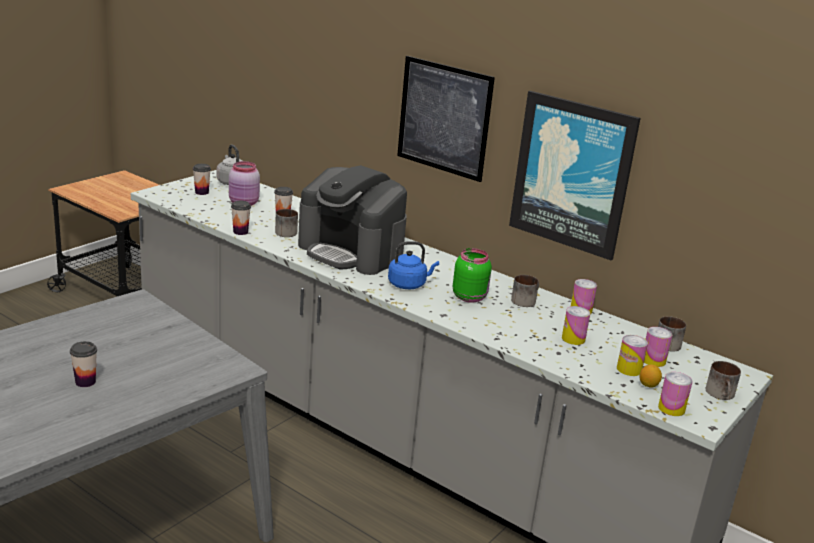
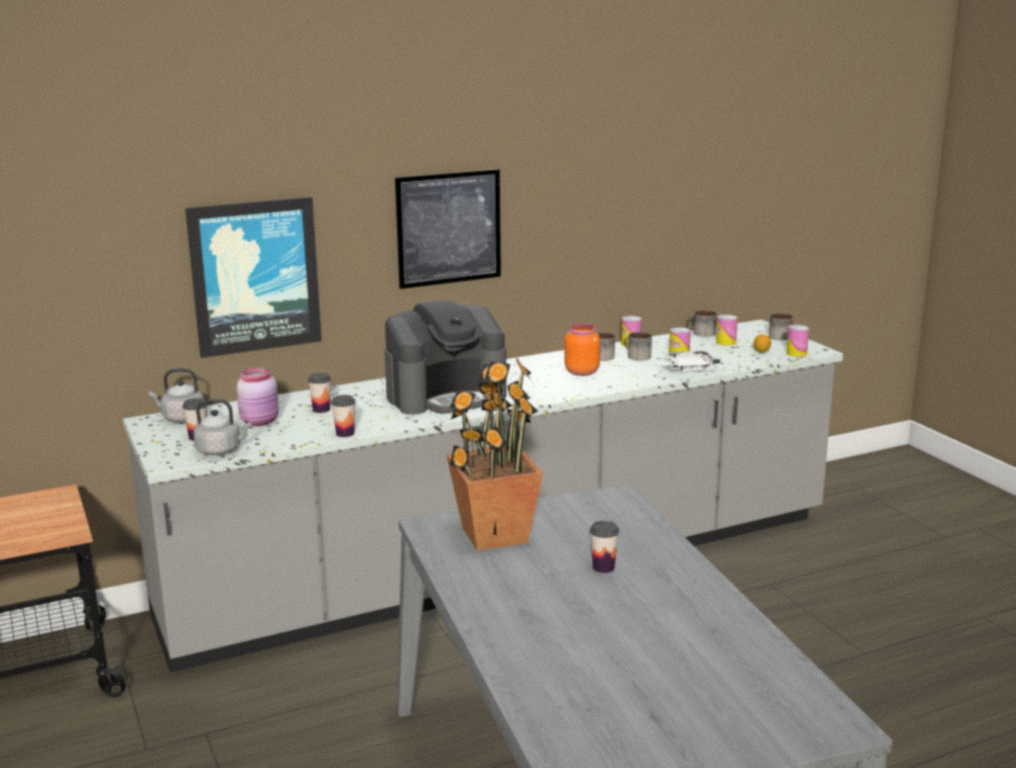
camera: 60 degrees left, 5 degrees down
mug [275,209,298,237] -> mug moved to [624,332,652,361]
blue kettle [388,241,439,289] -> none
green jar [453,248,492,303] -> orange jar [565,324,600,376]
picture [509,91,641,260] -> picture moved to [185,197,322,358]
can [617,335,648,376] -> none
none -> grey kettle [193,399,251,455]
none -> potted plant [446,358,543,551]
none -> white tray [661,350,720,371]

